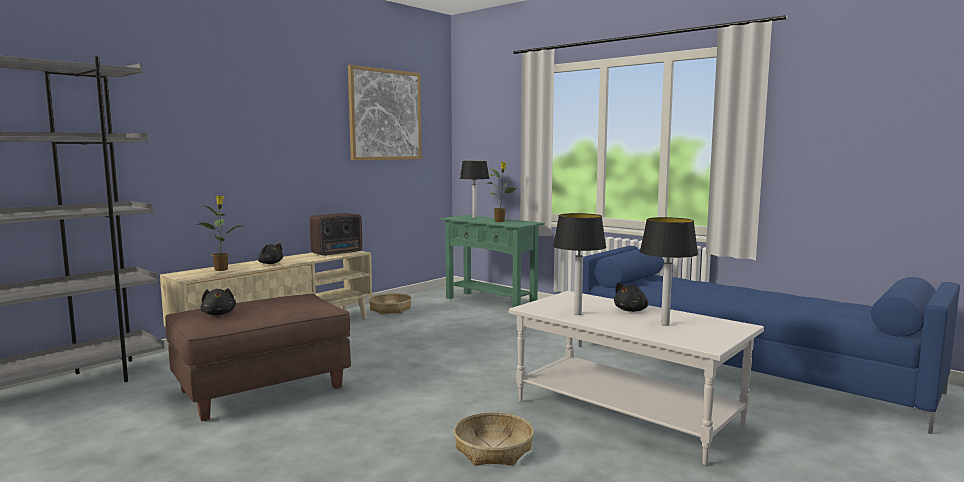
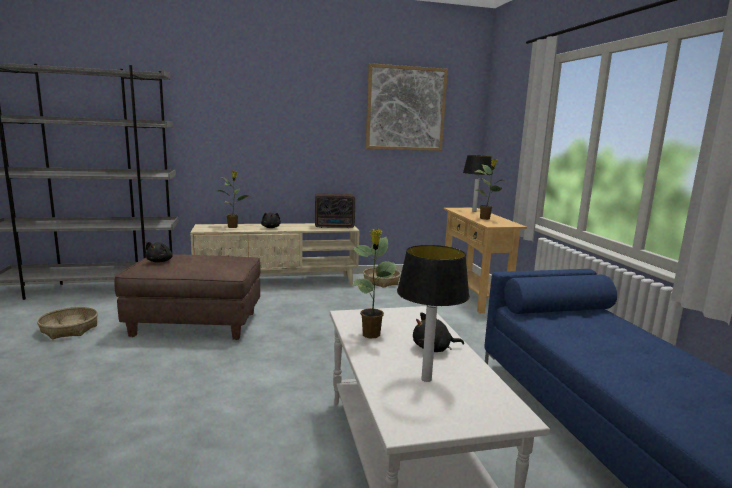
camera: 35 degrees right, 5 degrees up
green console table [440,215,545,308] -> beige console table [443,208,527,313]
basket [454,412,534,466] -> basket moved to [37,307,98,339]
table lamp [553,213,606,315] -> potted plant [352,229,396,339]

